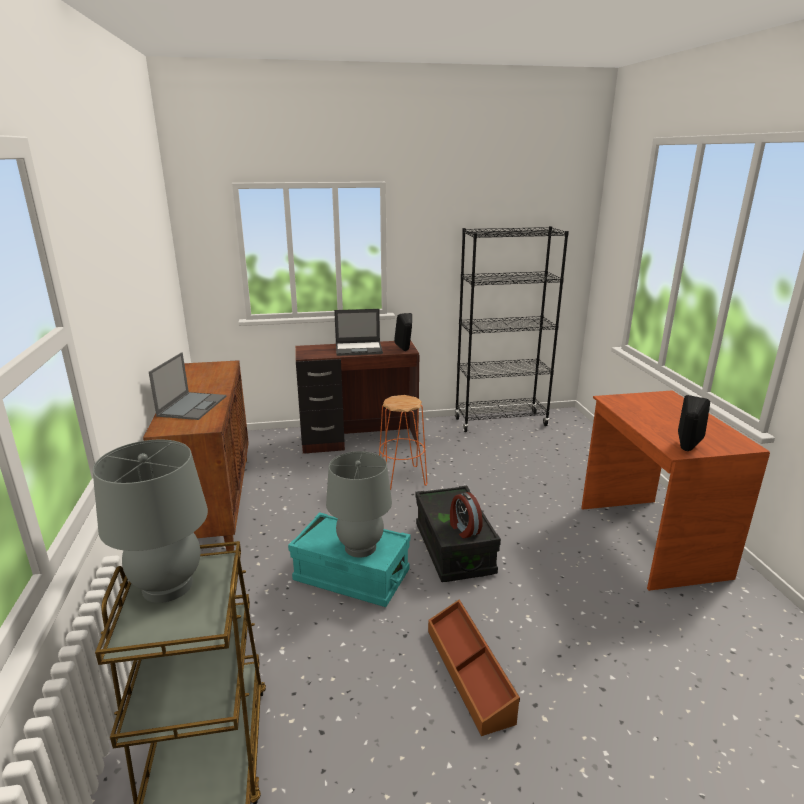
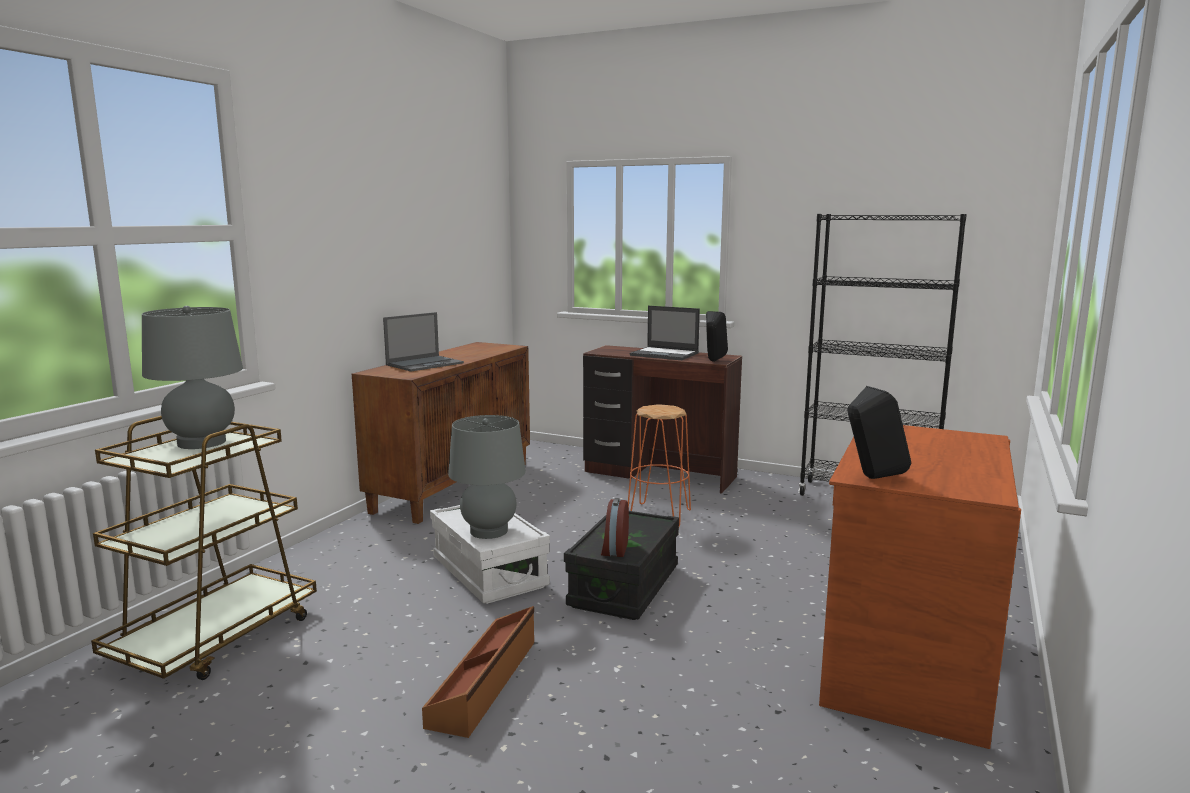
camera: 35 degrees right, 10 degrees down
turquoise storage box [288,512,410,607] -> white storage box [430,505,550,604]

